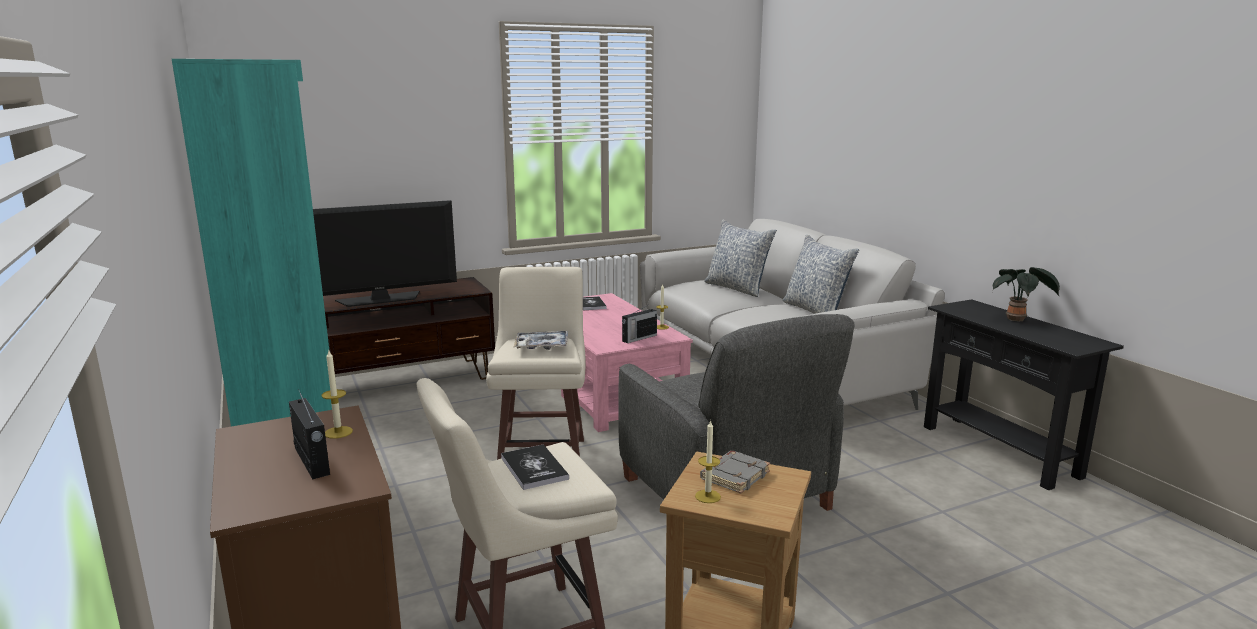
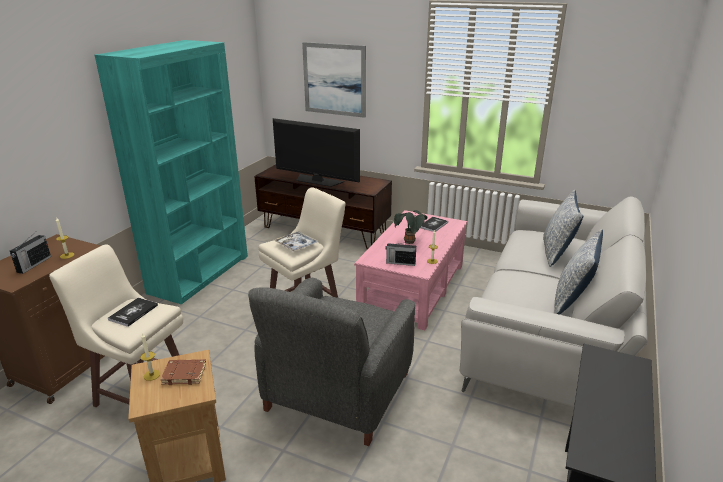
camera: 50 degrees right, 10 degrees up
grey book [700,451,770,494] -> brown book [160,359,206,385]
potted plant [992,267,1060,321] -> potted plant moved to [394,210,427,244]
none -> picture [302,42,366,118]

